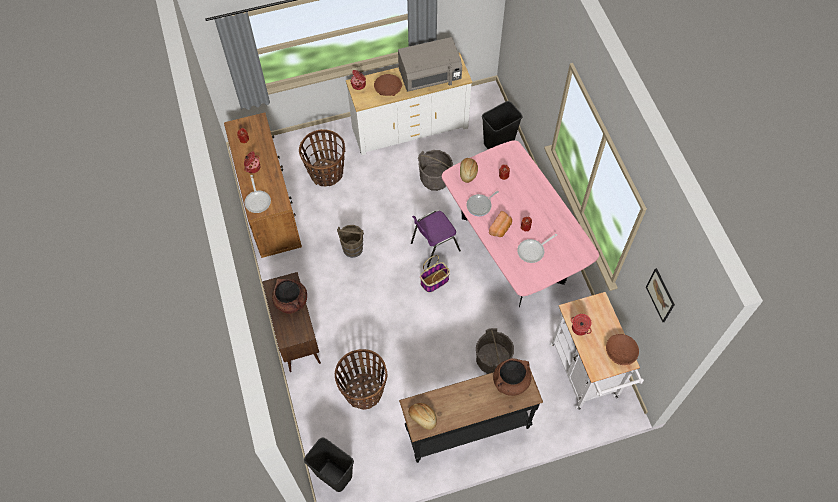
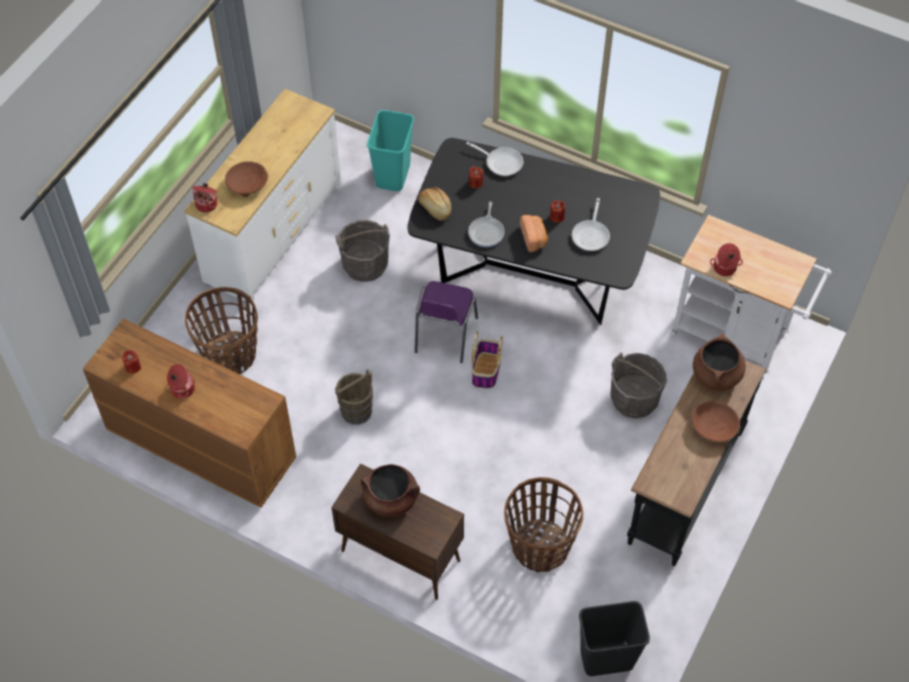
camera: 45 degrees left, 5 degrees down
frying pan [244,175,271,213] -> frying pan moved to [466,142,523,176]
grey microwave [398,37,462,92] -> none
bread [408,403,437,430] -> none
pink dining table [442,140,599,307] -> black dining table [408,138,660,325]
black trash can [482,101,523,149] -> turquoise trash can [367,110,414,191]
brown bowl [606,334,639,365] -> brown bowl moved to [692,401,740,442]
picture [646,268,675,322] -> none

